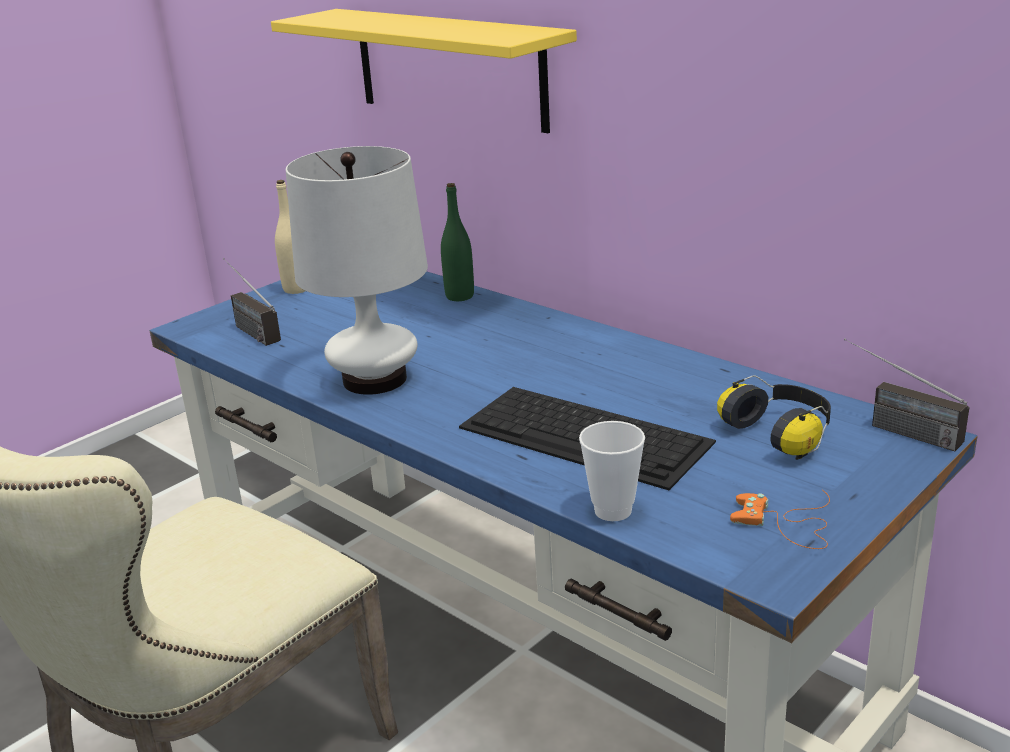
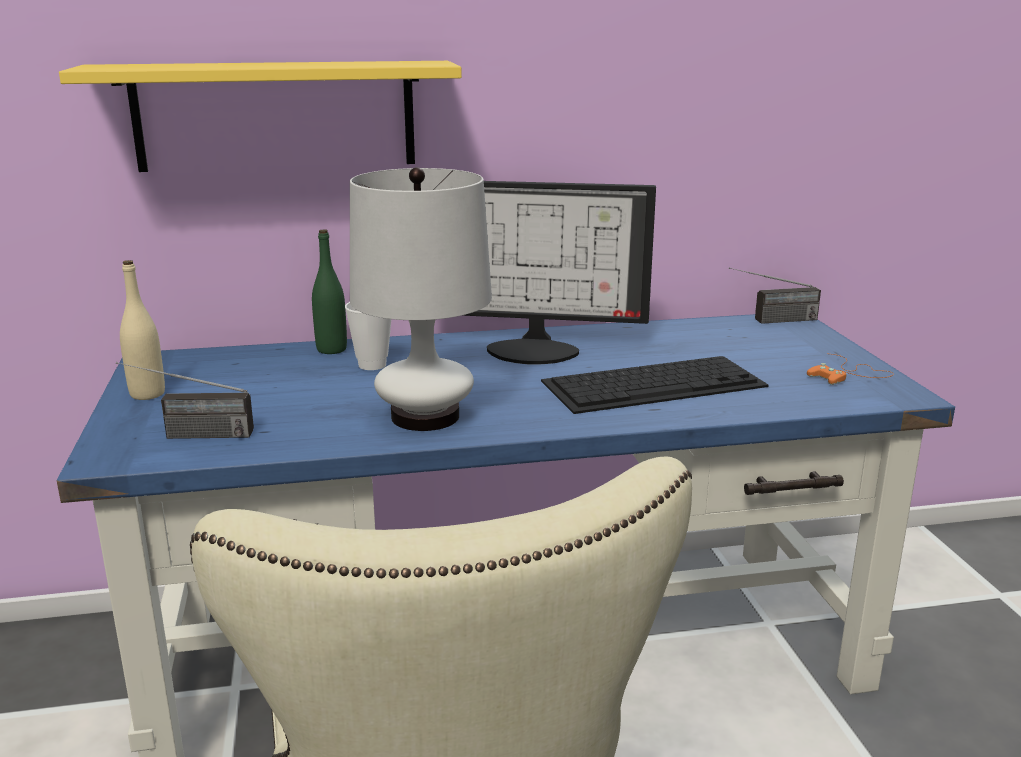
camera: 55 degrees left, 5 degrees down
cup [579,421,645,521] -> cup moved to [345,302,392,370]
headphones [717,375,831,460] -> none
none -> monitor [462,181,656,364]

